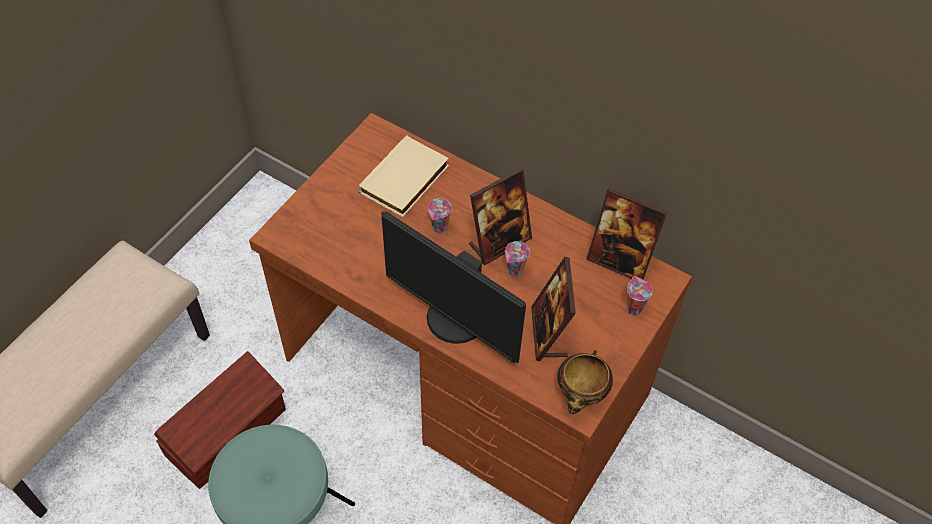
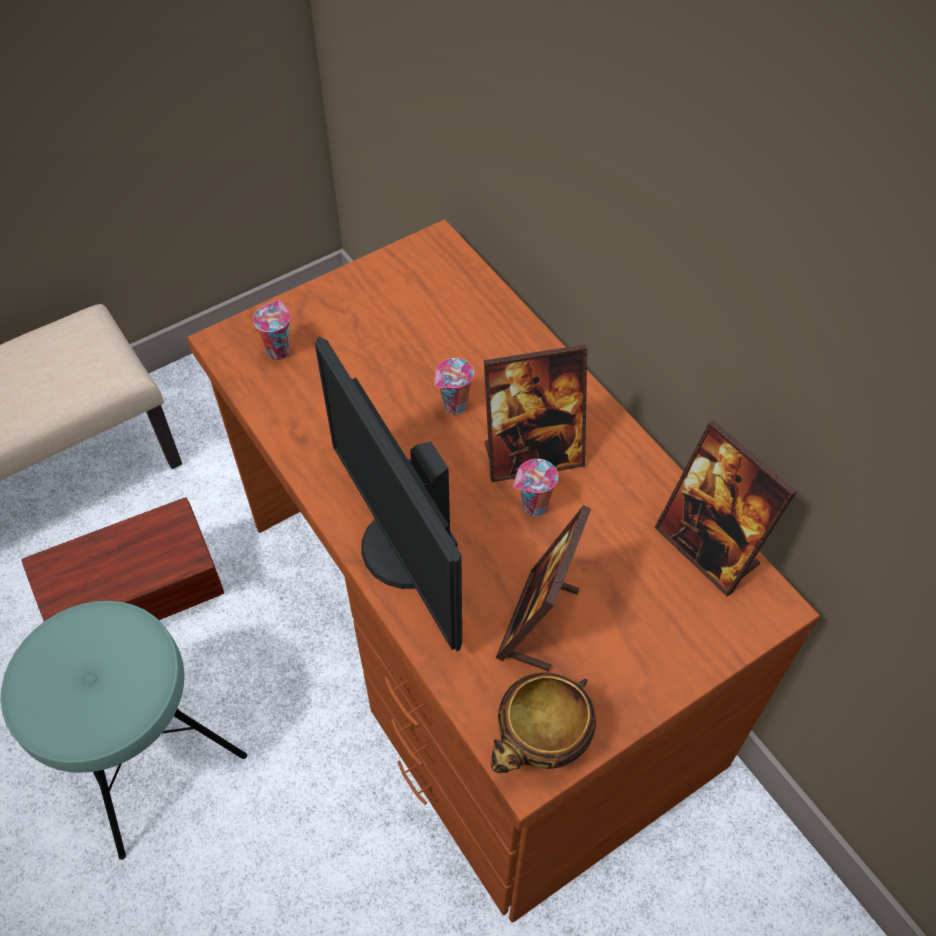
camera: 25 degrees right, 0 degrees up
beige book [358,135,449,217] -> none
cup [627,276,652,315] -> cup moved to [253,300,290,360]

